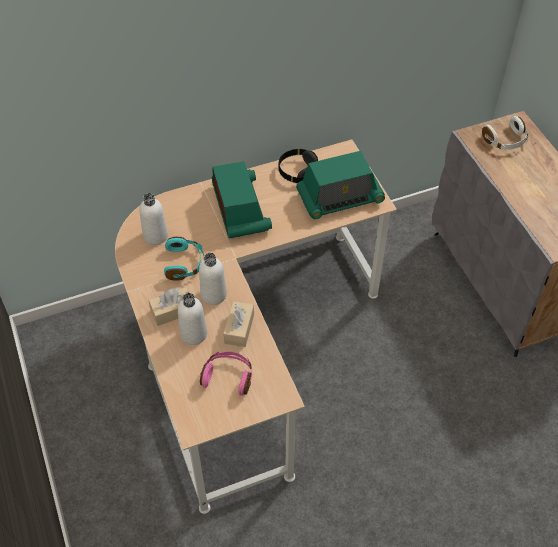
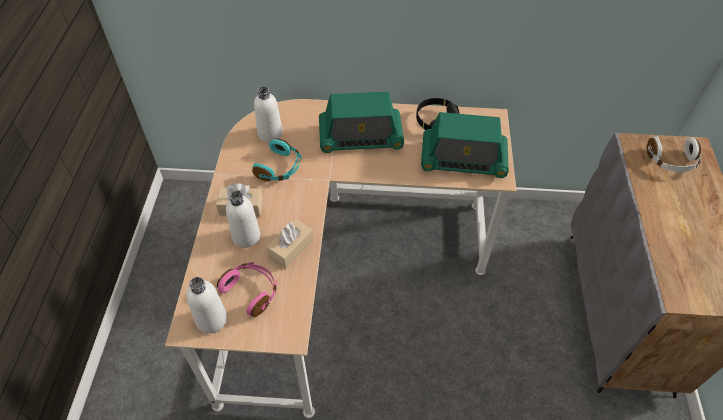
camera: 25 degrees right, 0 degrees up
white bottle [199,253,227,305] -> white bottle moved to [186,277,227,333]
radio [212,161,272,238] -> radio turned 75 degrees clockwise [319,92,404,153]

